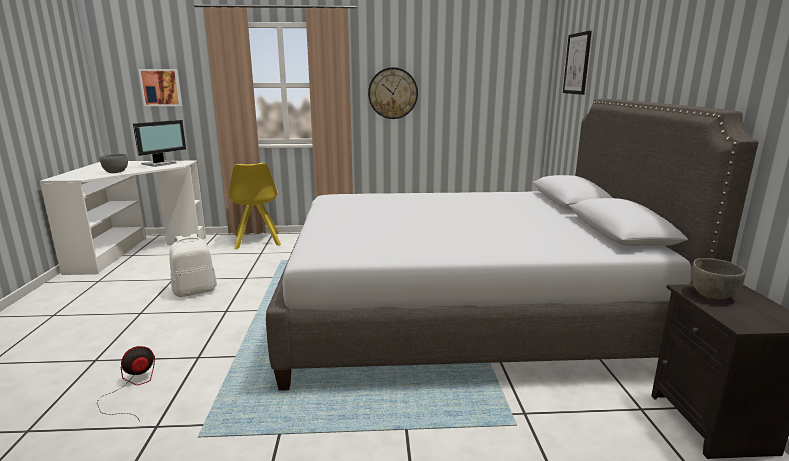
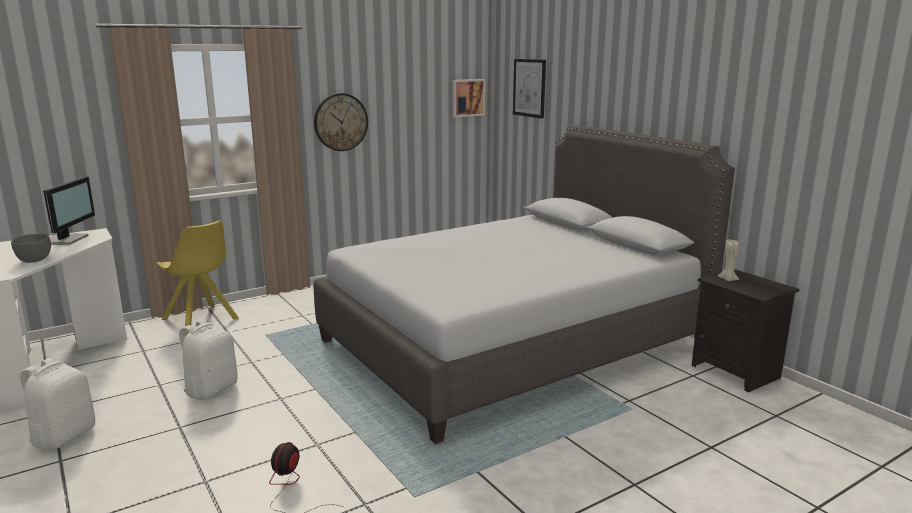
camera: 30 degrees left, 0 degrees up
picture [139,69,182,106] -> picture moved to [453,79,485,117]
grey bowl [691,258,745,299] -> beige candle [718,239,739,282]
none -> white backpack [20,358,95,450]

